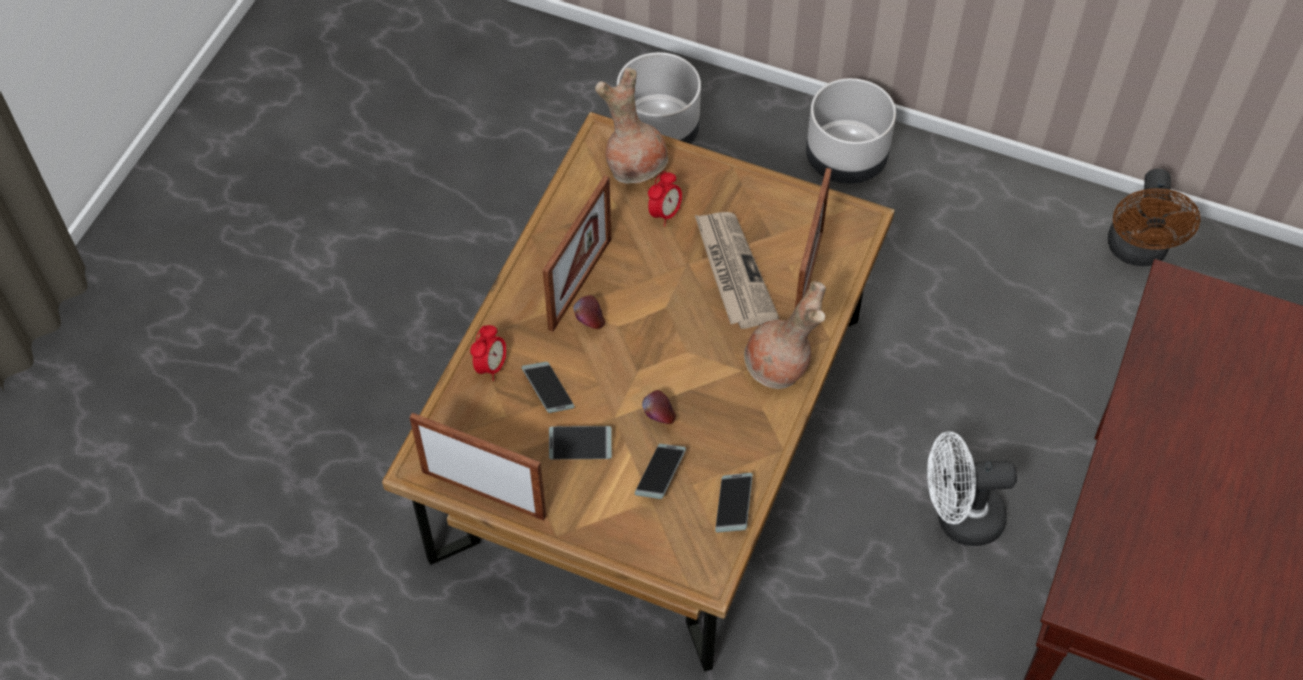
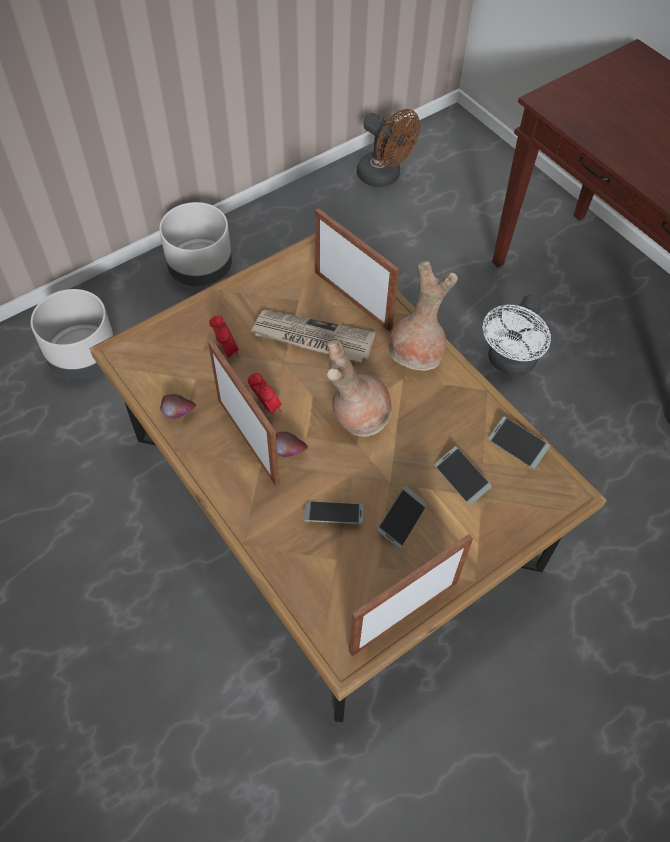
camera: 60 degrees left, 0 degrees up
alarm clock [470,325,506,381] -> alarm clock moved to [248,373,281,414]
brown vase [595,68,668,184] -> brown vase moved to [327,340,392,437]
apple [642,390,676,424] -> apple moved to [160,394,196,419]

